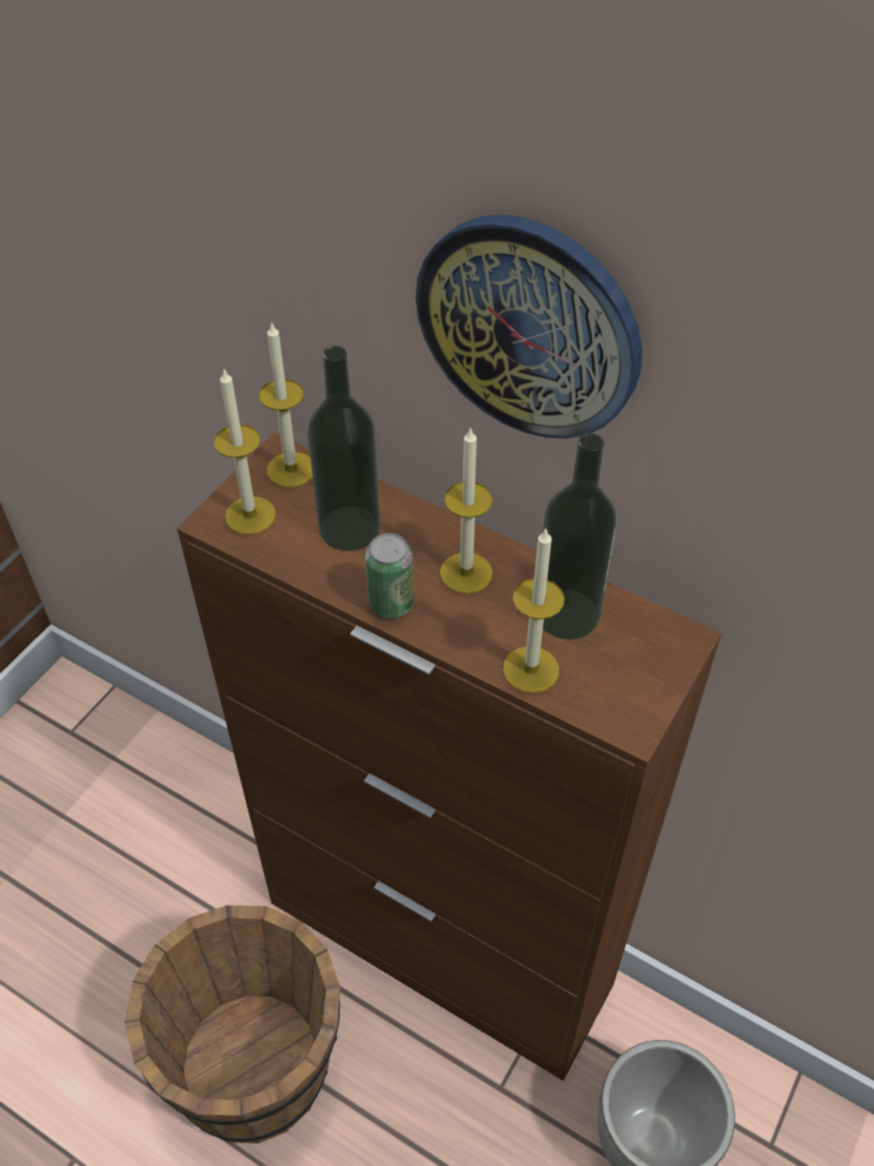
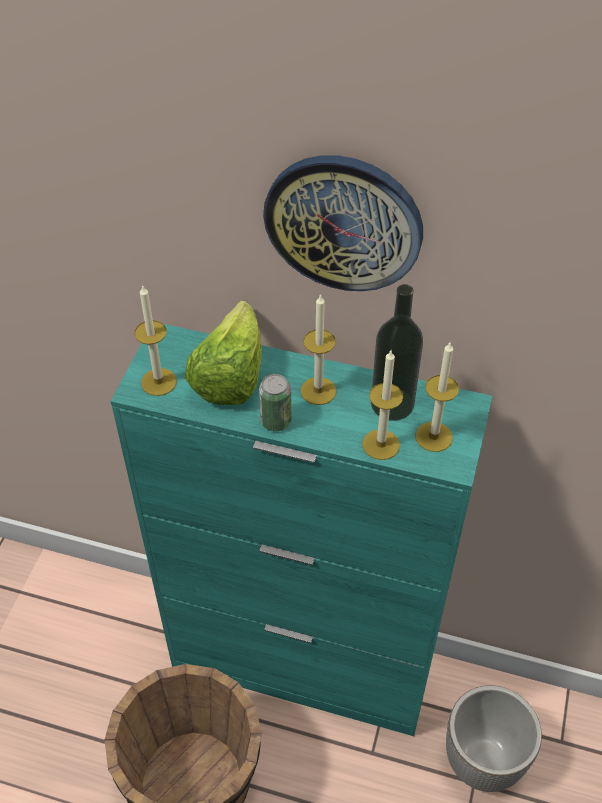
camera: 15 degrees left, 0 degrees up
brown cabinet [177,433,722,1081] -> turquoise cabinet [110,324,493,736]
candle [259,321,313,488] -> candle moved to [415,341,459,452]
bottle [308,346,380,551] -> lettuce [185,301,262,405]

